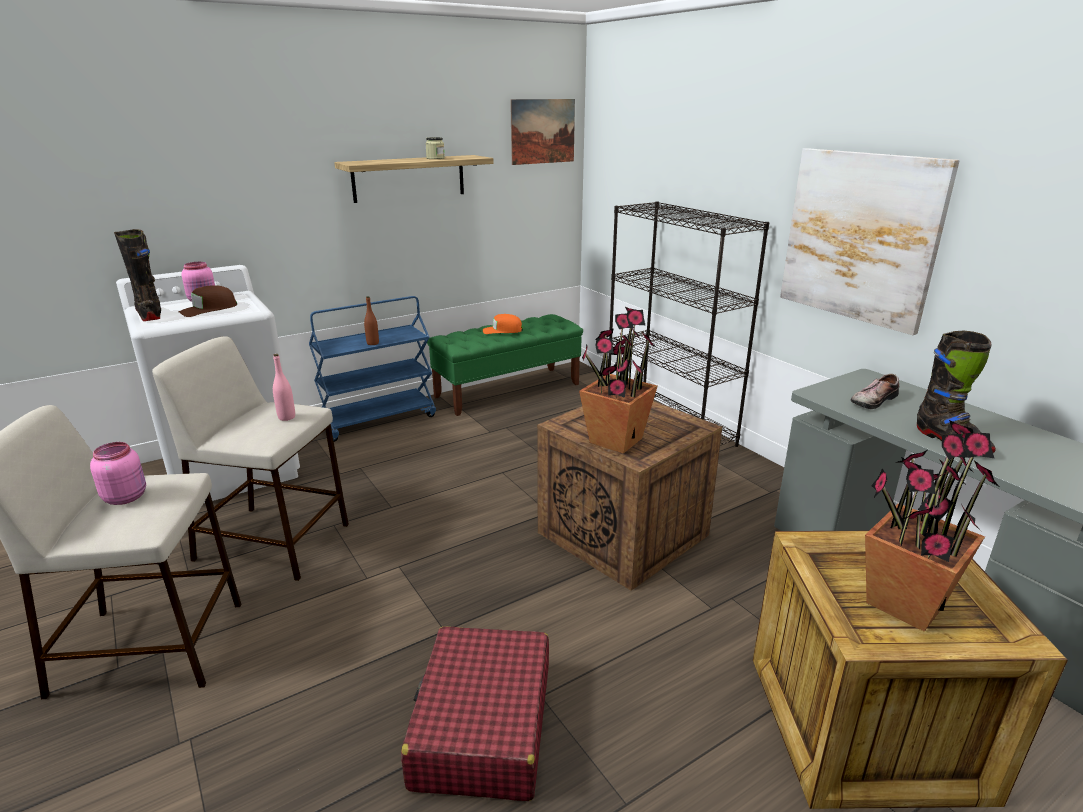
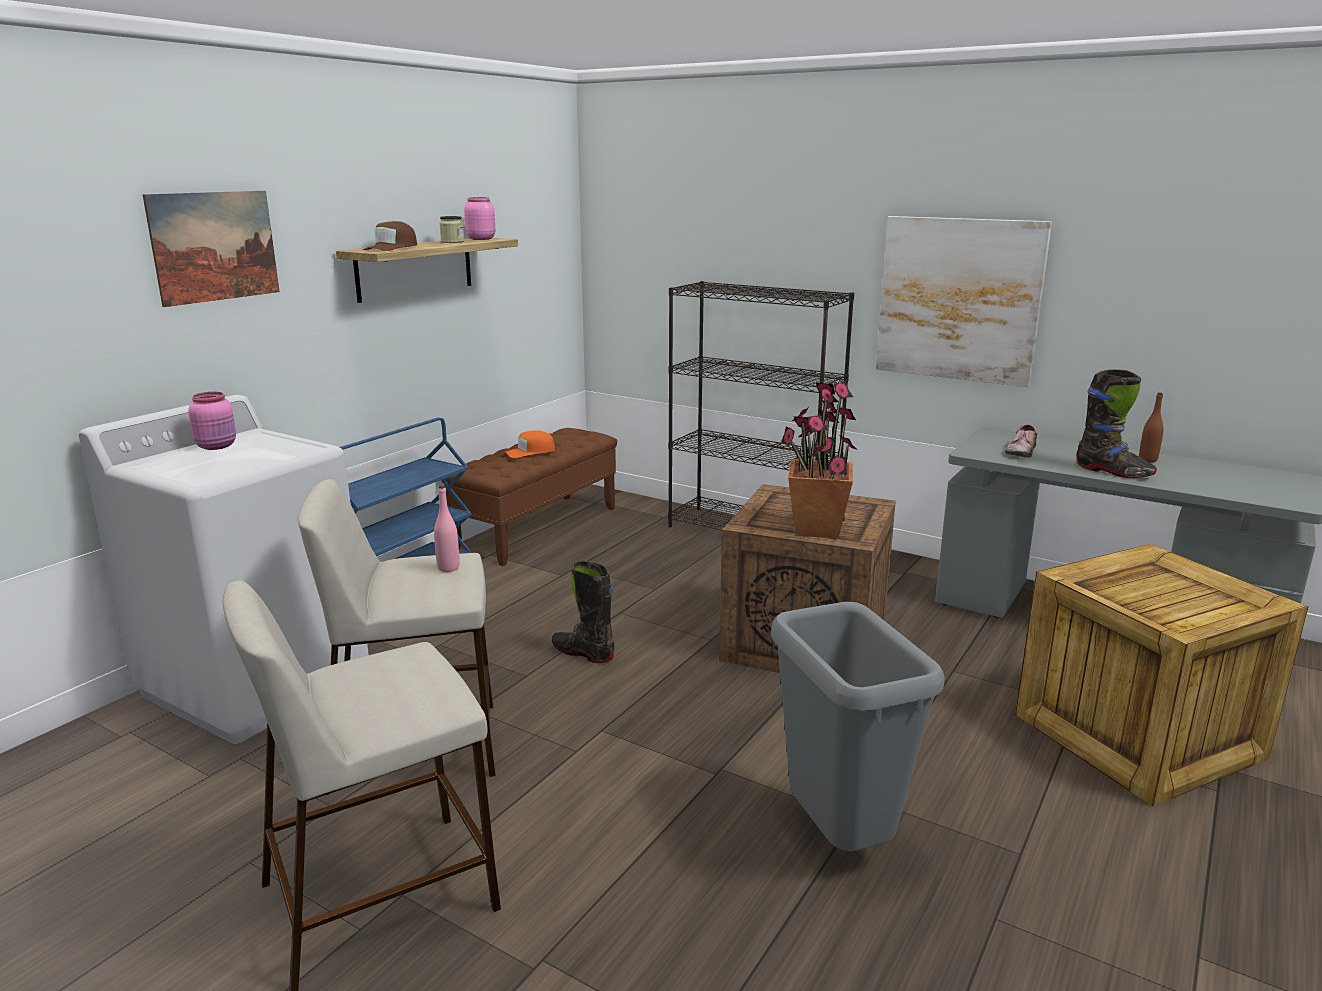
camera: 25 degrees left, 5 degrees down
pink jar [90,442,146,505] -> pink jar moved to [464,197,495,240]
black boot [114,229,161,321] -> black boot moved to [552,561,615,663]
brown cap [179,285,237,317] -> brown cap moved to [363,221,417,251]
brown bottle [364,296,379,345] -> brown bottle moved to [1139,392,1164,462]
red suitcase [401,626,549,801] -> grey trash can [771,602,945,851]
green bench [427,314,583,416] -> brown bench [442,428,617,566]
picture [510,99,575,165] -> picture moved to [142,191,280,307]
potted plant [865,420,999,632] -> none

